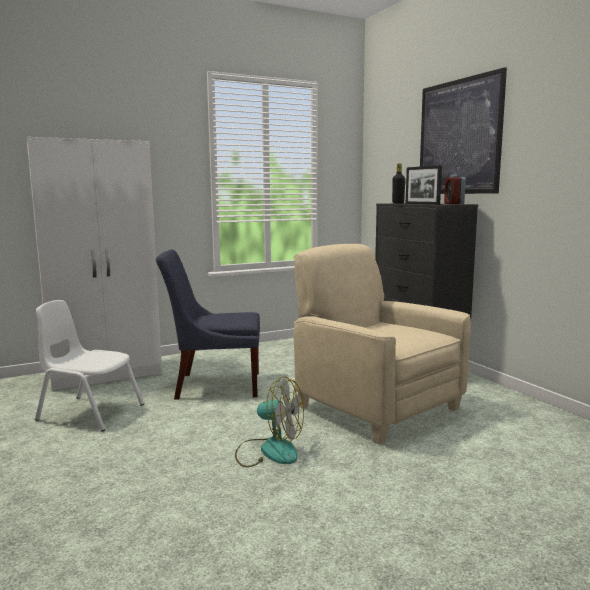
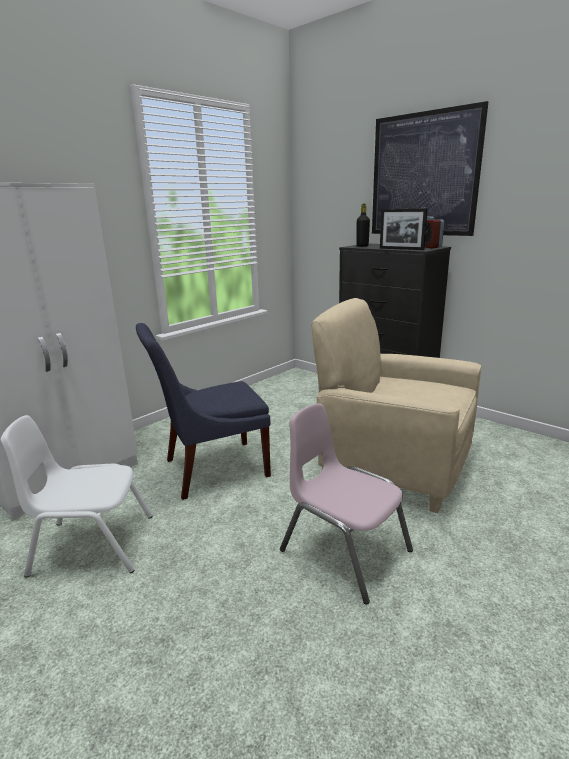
camera: 20 degrees left, 10 degrees up
fan [235,376,304,467] -> pink chair [280,403,413,605]

